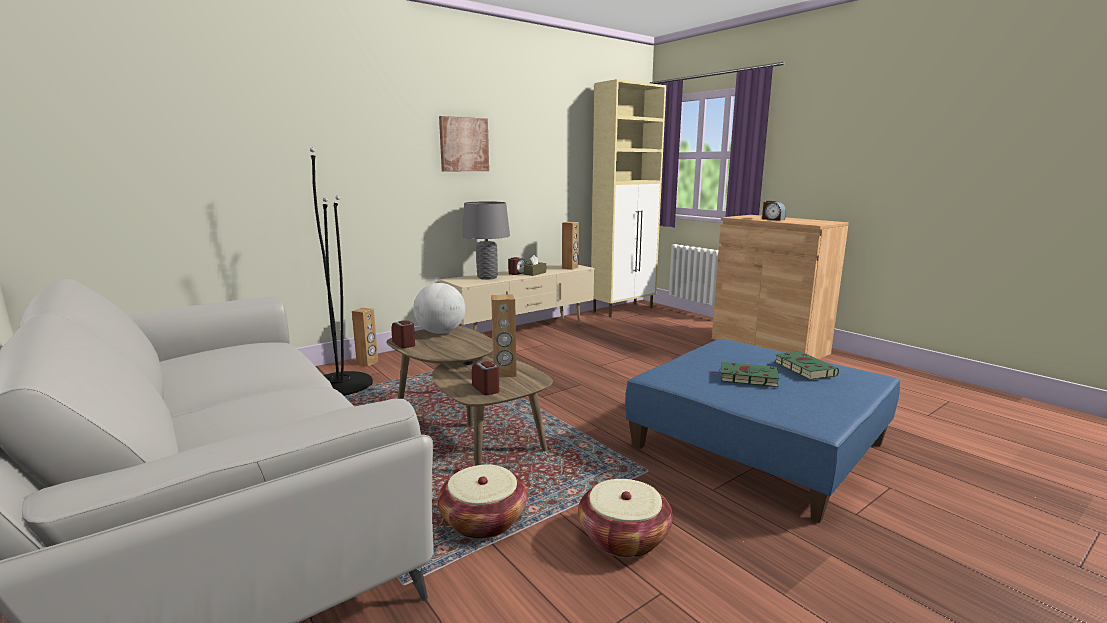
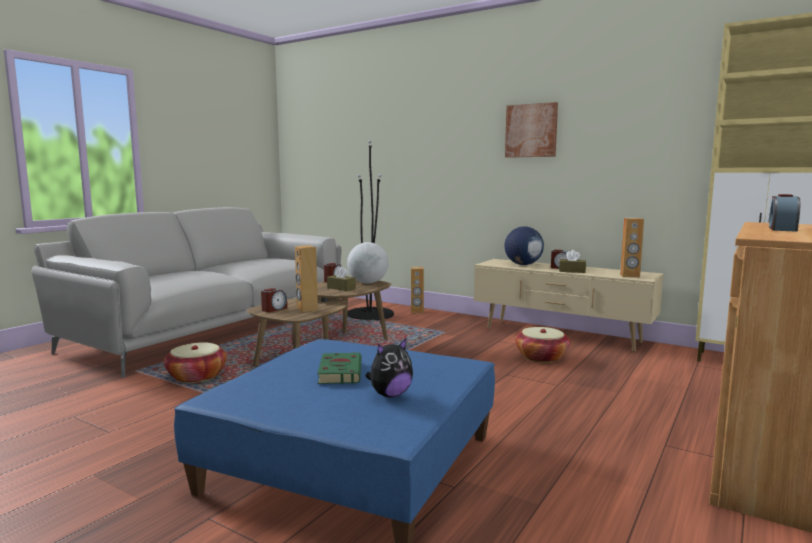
camera: 70 degrees right, 5 degrees down
grey table lamp [462,201,510,280] -> globe [504,226,544,265]
basket [578,479,673,558] -> basket moved to [515,327,570,363]
green book [774,352,839,380] -> plush toy [365,339,413,398]
none -> brown tissue box [327,266,356,291]

